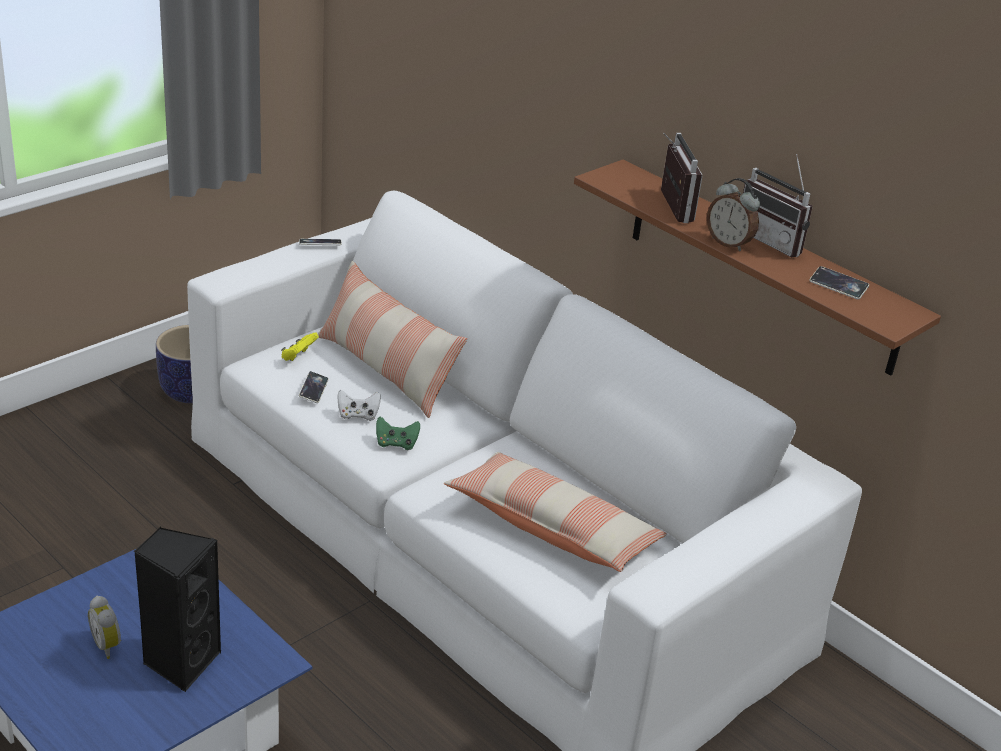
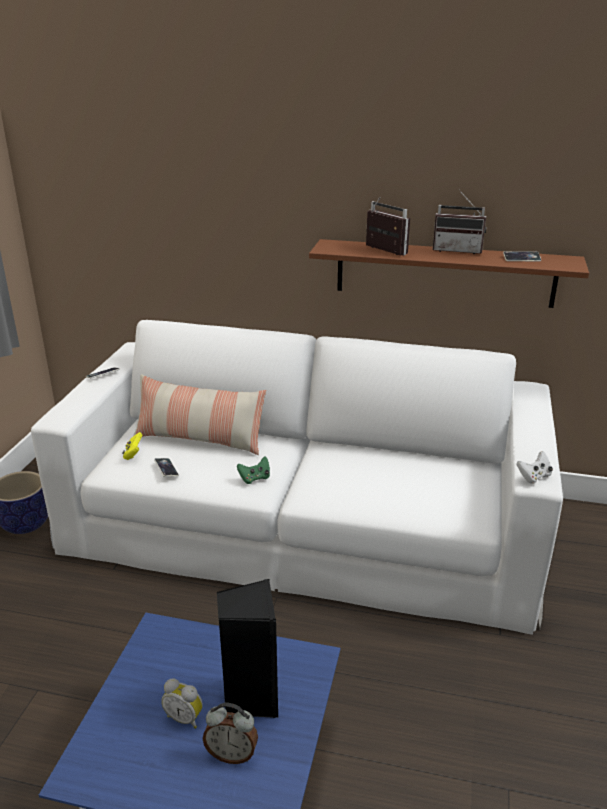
camera: 30 degrees left, 5 degrees down
white game controller [337,390,381,421] -> white game controller moved to [517,451,553,484]
pillow [444,452,667,572] -> none
alarm clock [707,178,760,251] -> alarm clock moved to [203,703,258,764]

